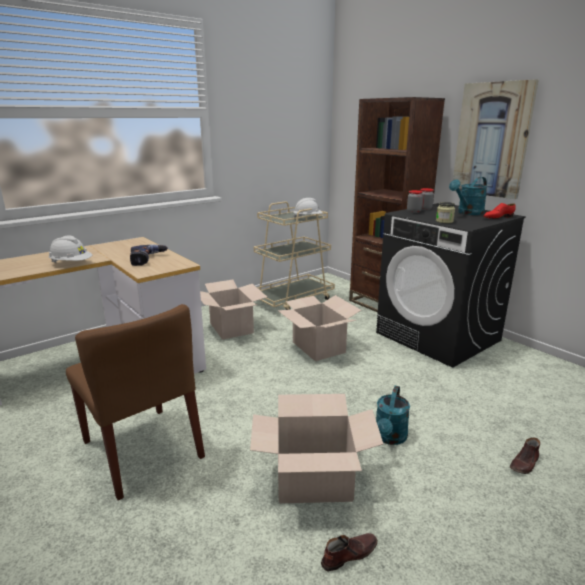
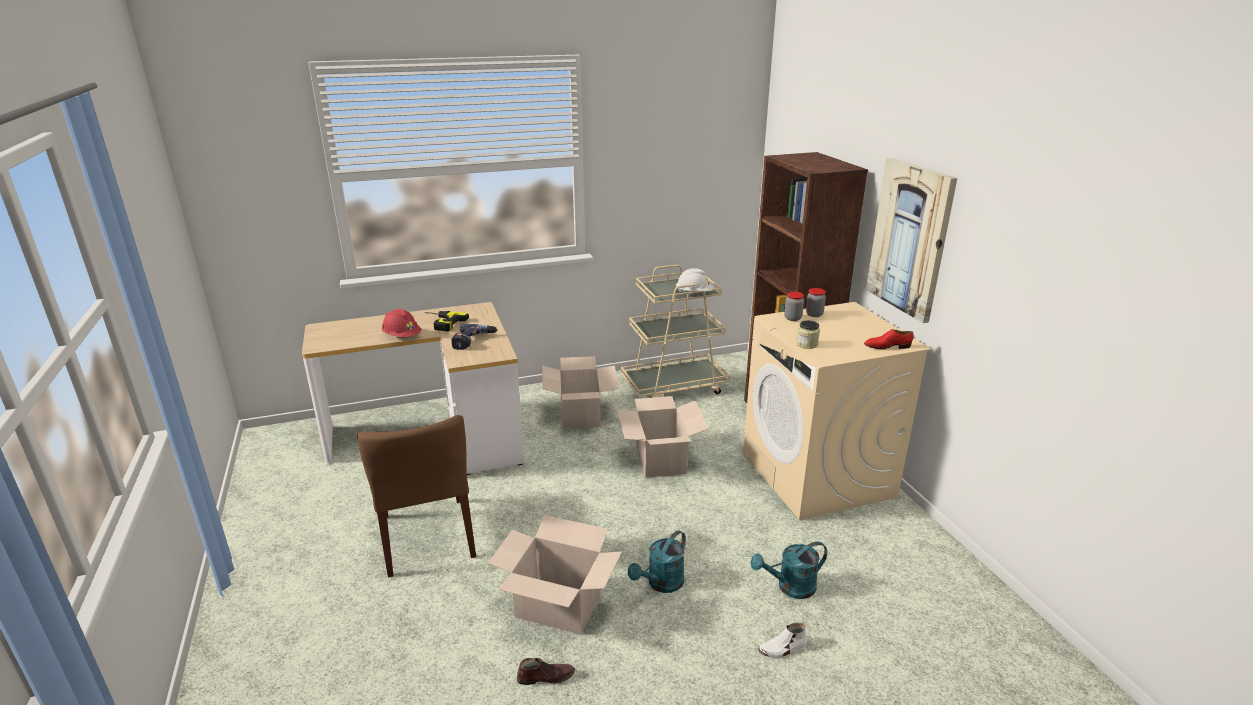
camera: 20 degrees right, 5 degrees up
white hard hat [49,235,92,263] -> red hard hat [382,308,422,337]
black washing machine [376,203,526,368] -> beige washing machine [743,302,931,520]
turquoise watering can [449,177,488,215] -> turquoise watering can moved to [750,542,827,599]
brown shoe [510,438,540,474] -> white shoe [758,623,807,659]
none -> power drill [425,311,469,332]

